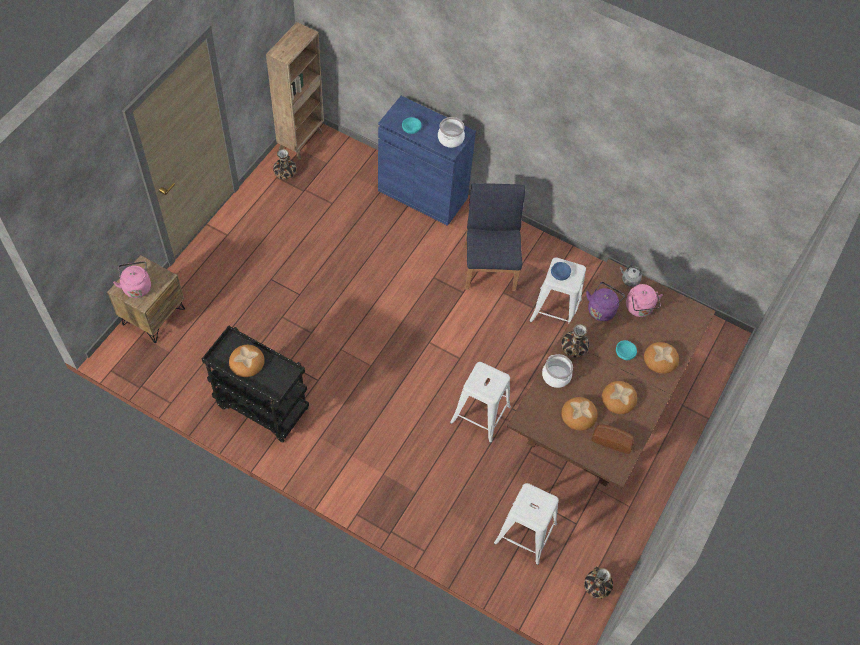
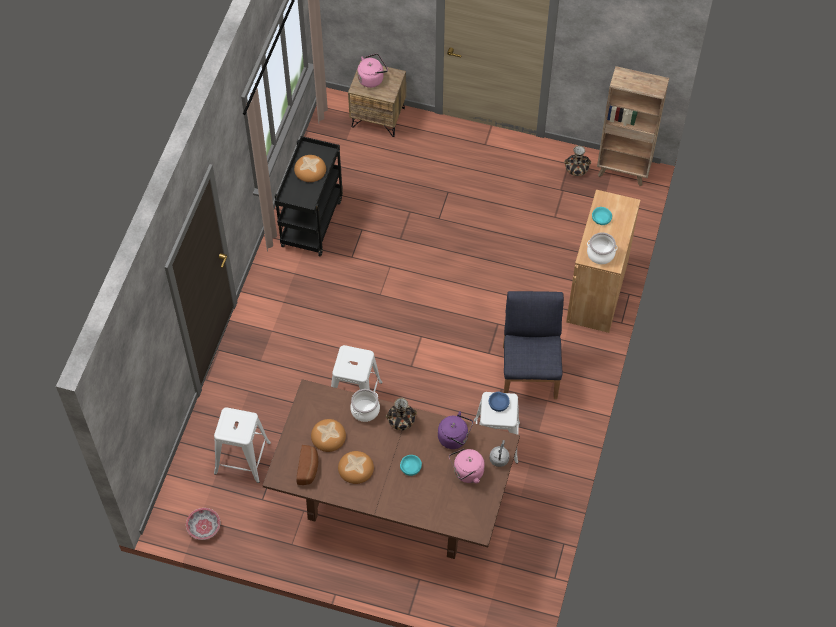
camera: 80 degrees right, 0 degrees up
blue cabinet [378,96,476,226] -> brown cabinet [566,190,641,333]
blue chair [465,183,525,291] -> blue chair turned 75 degrees counterclockwise [503,291,564,399]
vase [584,567,613,599] -> bowl [186,508,220,540]
bread [644,342,679,374] -> none

